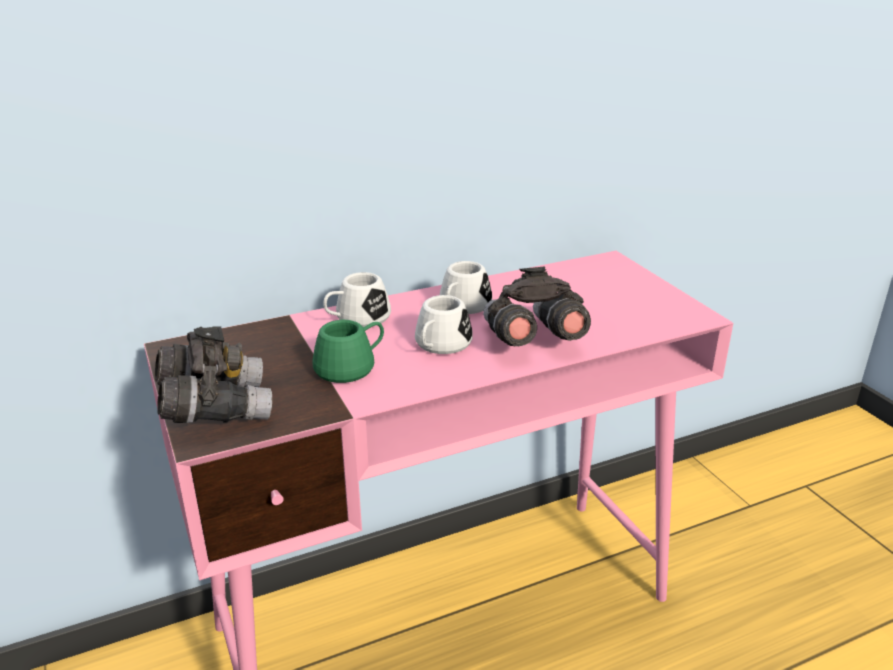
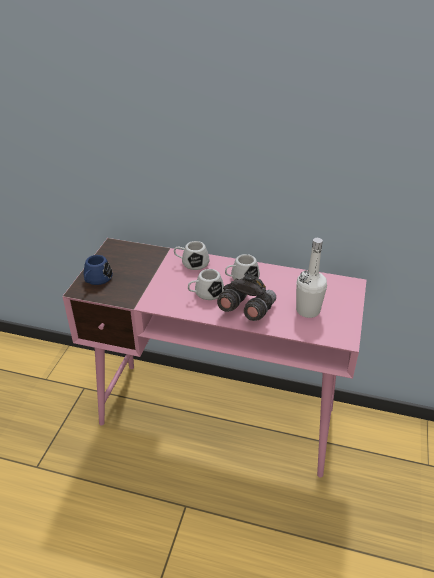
camera: 40 degrees right, 10 degrees up
grey binoculars [155,326,272,423] -> blue mug [83,255,113,285]
green mug [313,320,384,383] -> none
none -> white bottle [296,238,327,318]

